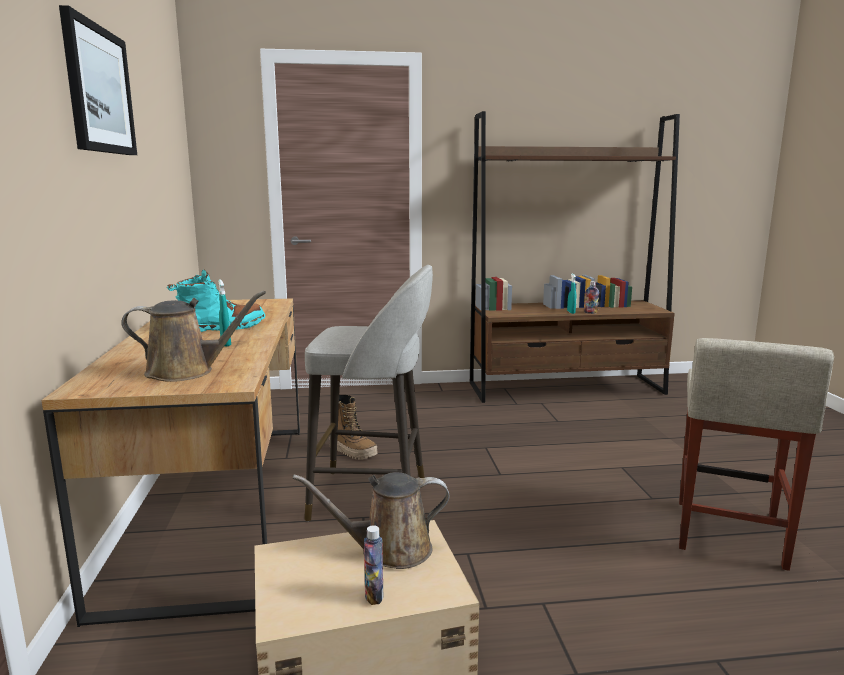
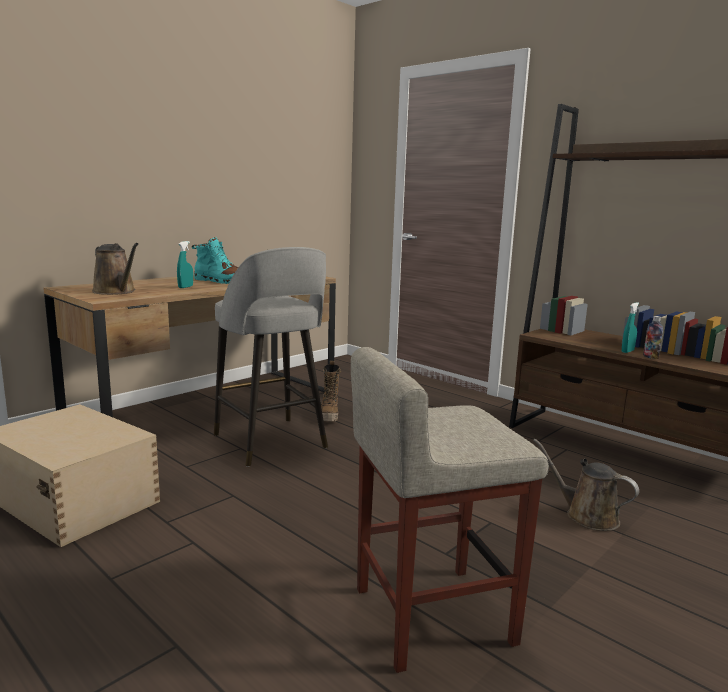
camera: 50 degrees right, 0 degrees up
picture [59,5,137,155] -> none
brown watering can [292,472,449,569] -> brown watering can moved to [533,439,639,531]
bottle [364,525,383,605] -> none

